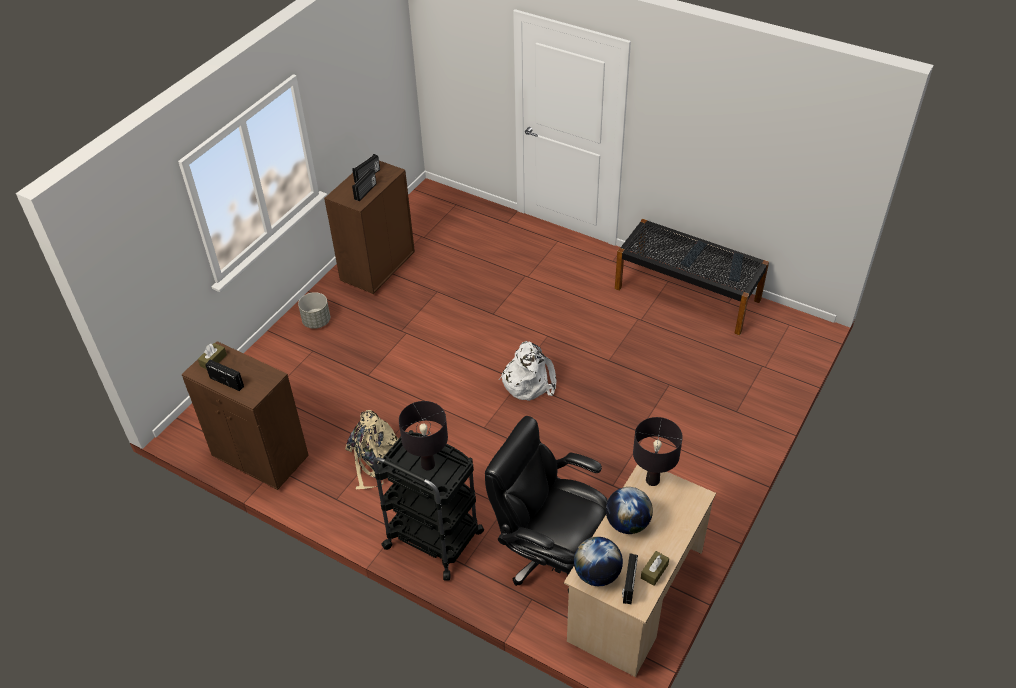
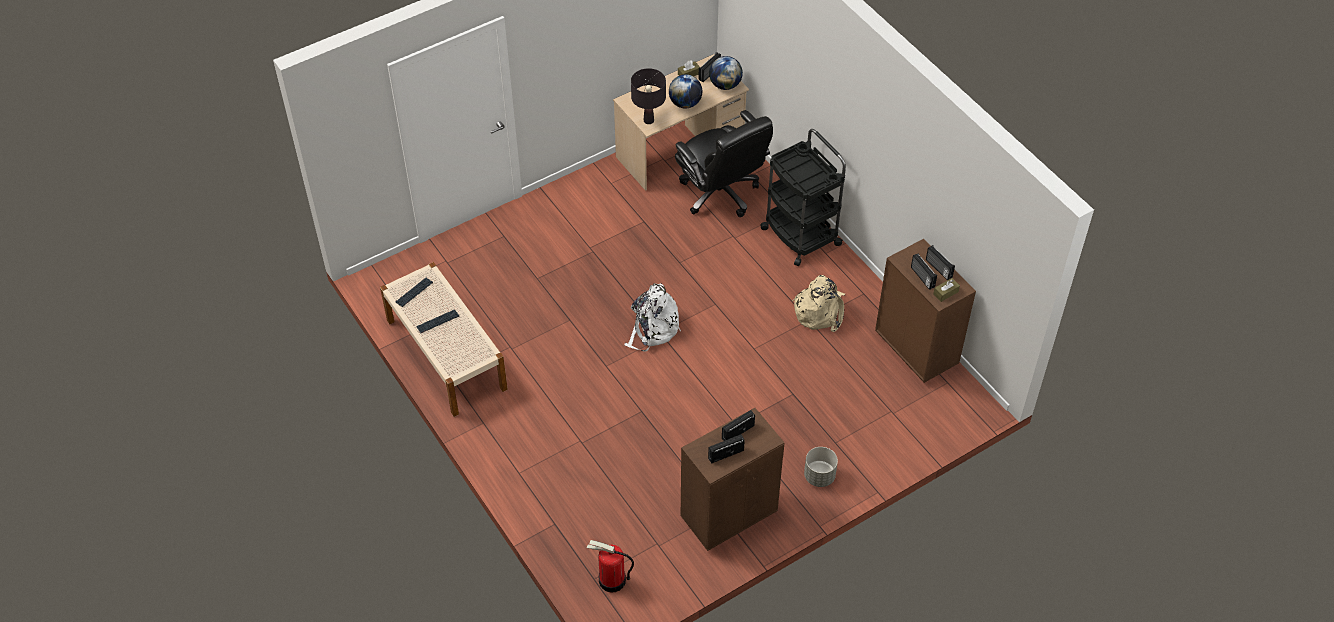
camera: 155 degrees left, 5 degrees up
black table lamp [399,401,448,470] -> none
black bench [615,219,769,336] -> beige bench [380,262,508,417]
none -> fire extinguisher [587,540,634,592]
none -> radio [911,253,937,290]

